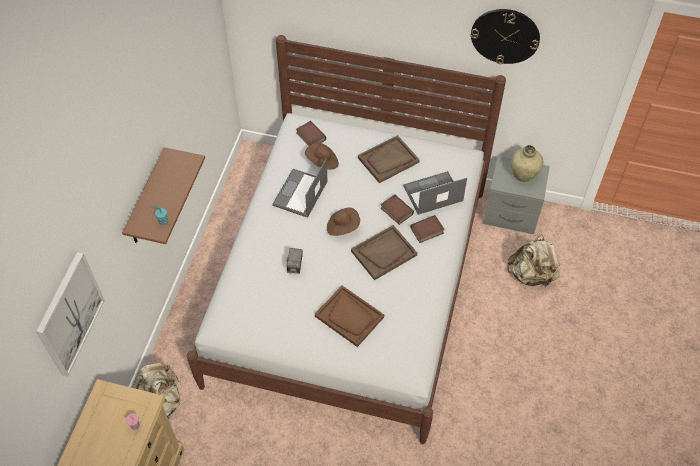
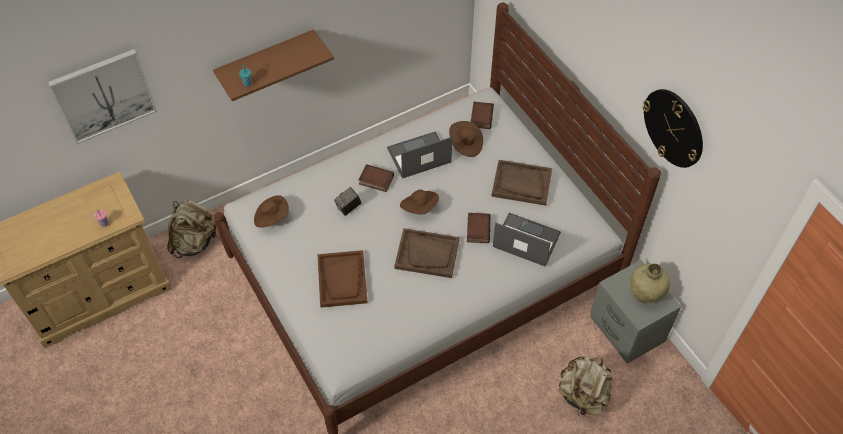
camera: 45 degrees right, 0 degrees up
book [410,215,445,243] -> book moved to [359,164,394,192]
none -> brown hat [254,195,289,228]

